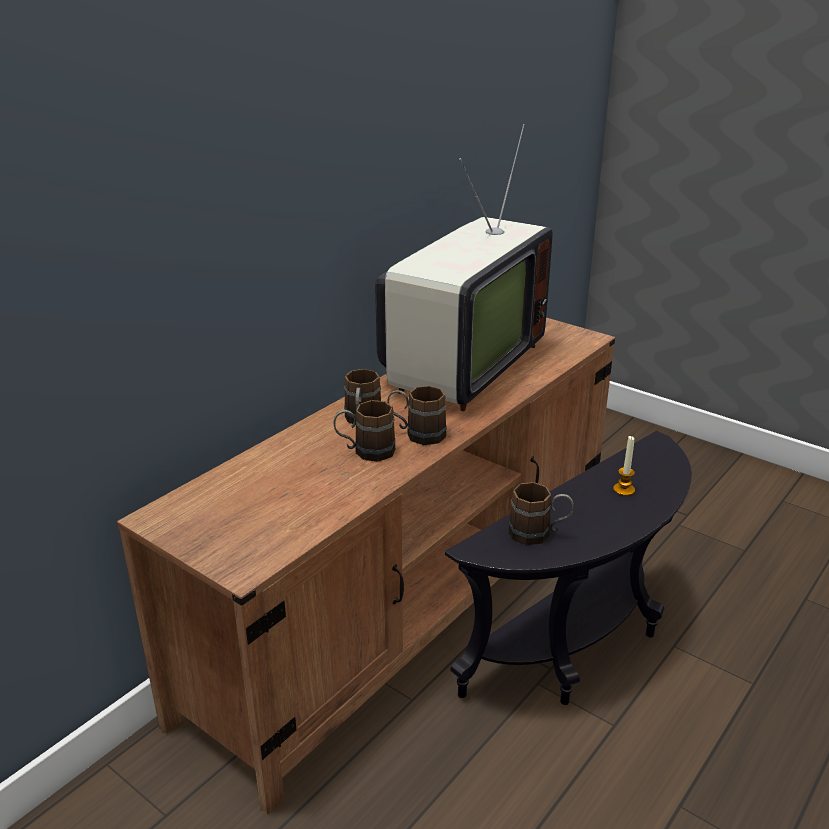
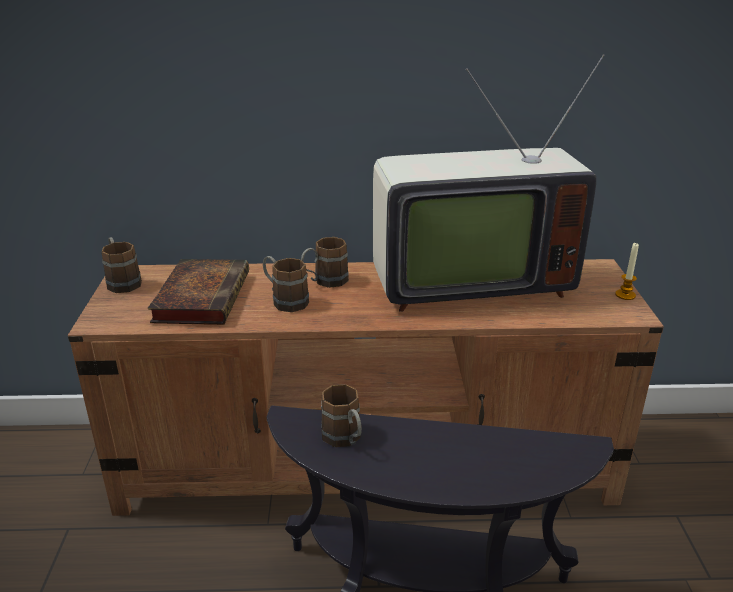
camera: 50 degrees right, 0 degrees up
brown mug [387,386,446,445] -> brown mug moved to [101,237,142,293]
candle [613,436,635,496] -> candle moved to [615,242,639,300]
none -> book [148,259,249,325]

